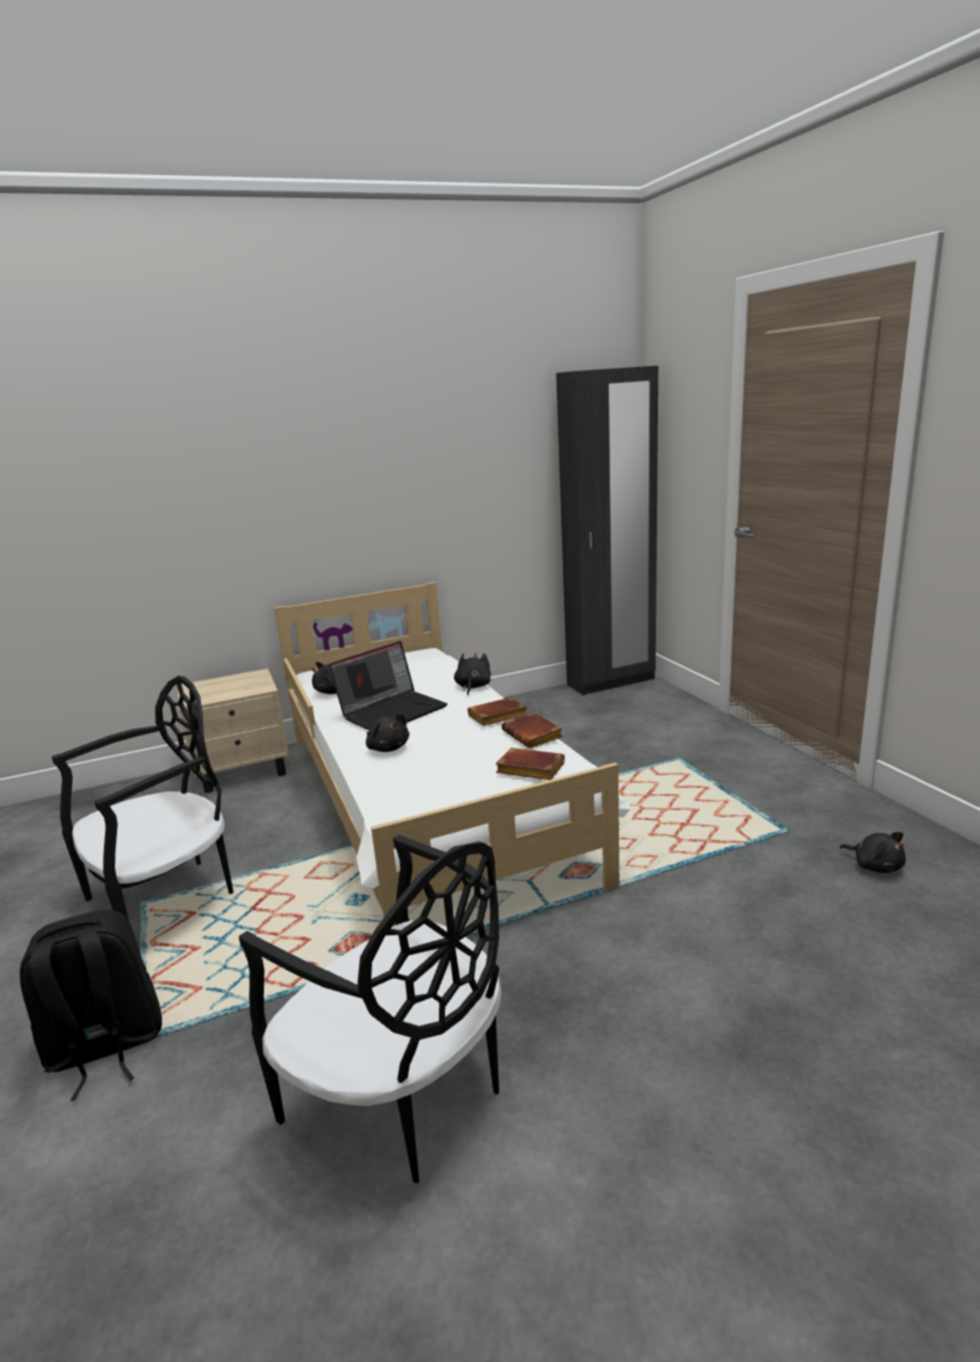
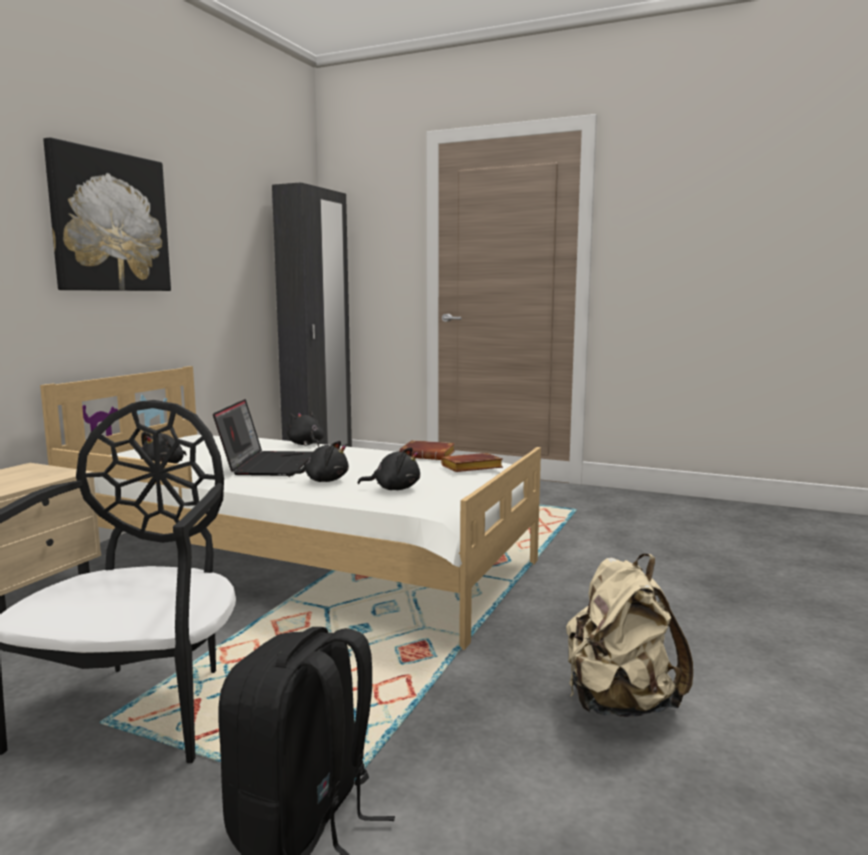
camera: 45 degrees left, 10 degrees down
black chair [239,834,502,1184] -> beige backpack [566,554,693,717]
brown book [467,697,527,726] -> none
black plush toy [840,832,906,873] -> black plush toy moved to [358,447,420,490]
none -> picture [43,137,171,291]

